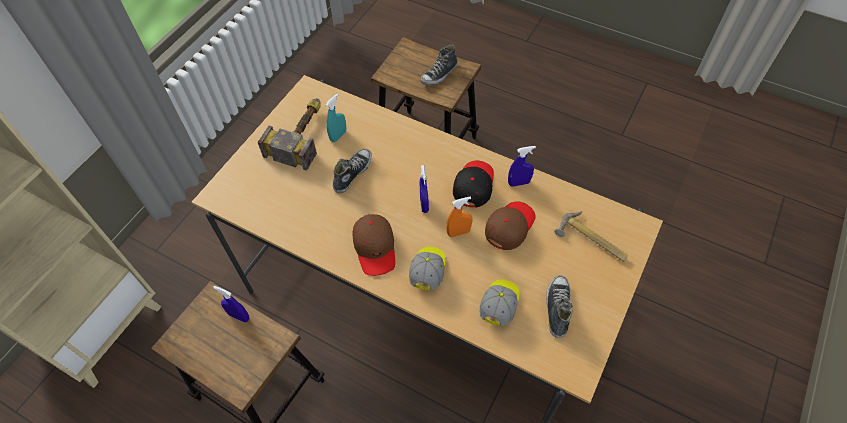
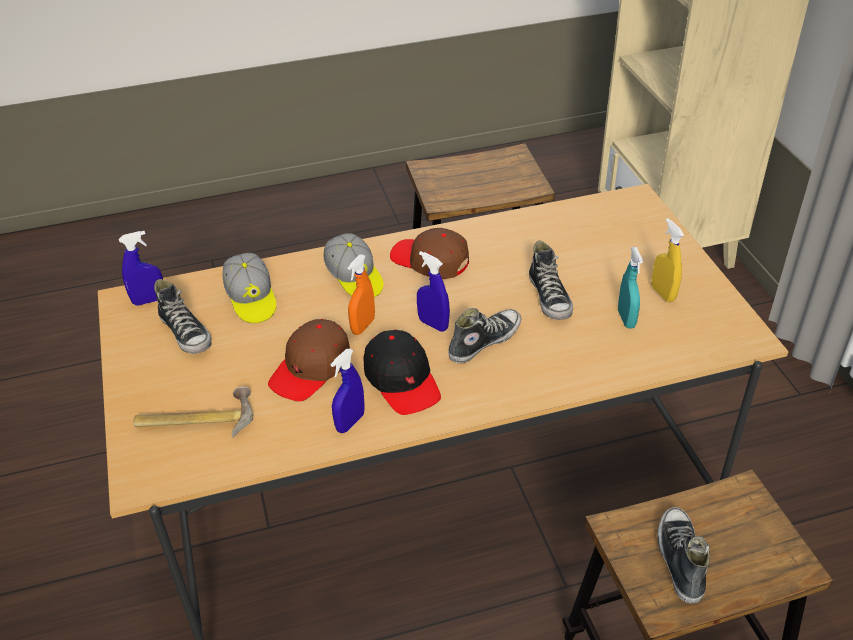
camera: 135 degrees right, 15 degrees down
blue spray bottle [213,286,249,323] -> blue spray bottle moved to [119,231,163,306]
hammer [258,98,321,171] -> yellow spray bottle [652,218,684,302]
brown cap [485,201,536,250] -> brown cap turned 45 degrees clockwise [268,319,350,401]
none -> shoe [448,308,521,363]

